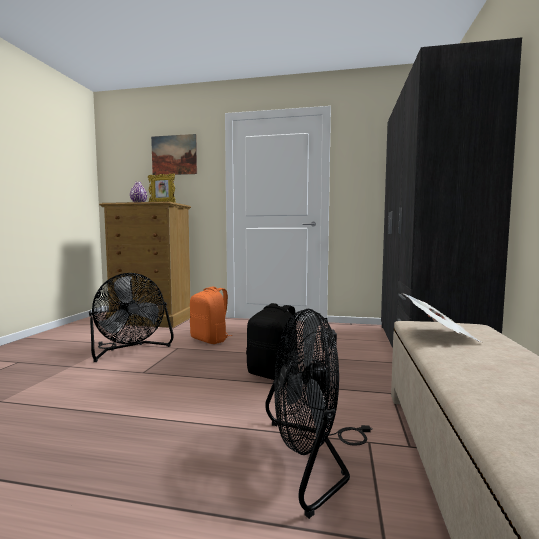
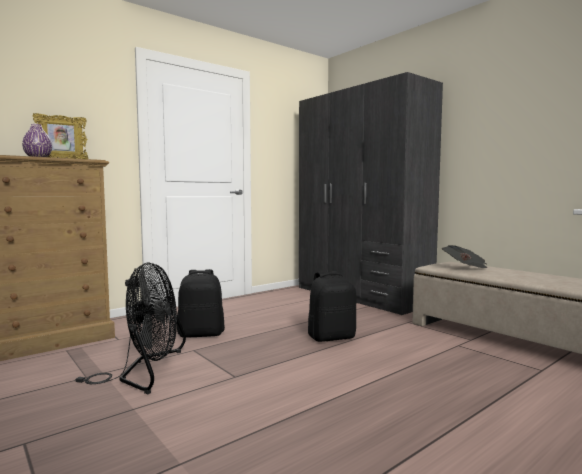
camera: 50 degrees left, 0 degrees up
picture [151,134,197,175] -> none
orange backpack [190,287,232,344] -> black backpack [177,269,225,337]
black fan [265,309,373,519] -> none

